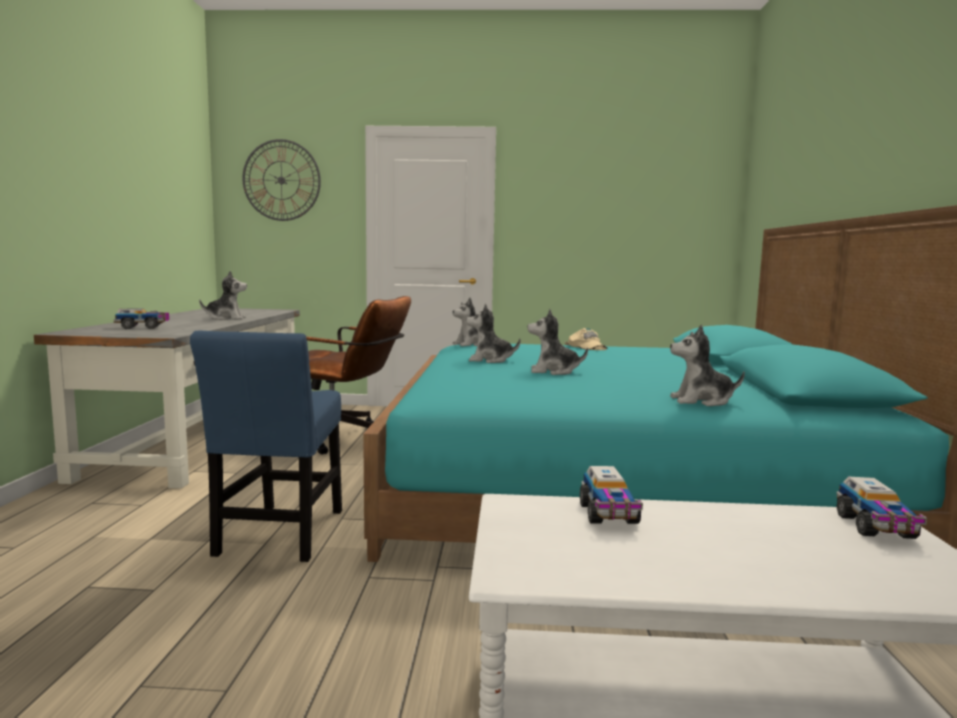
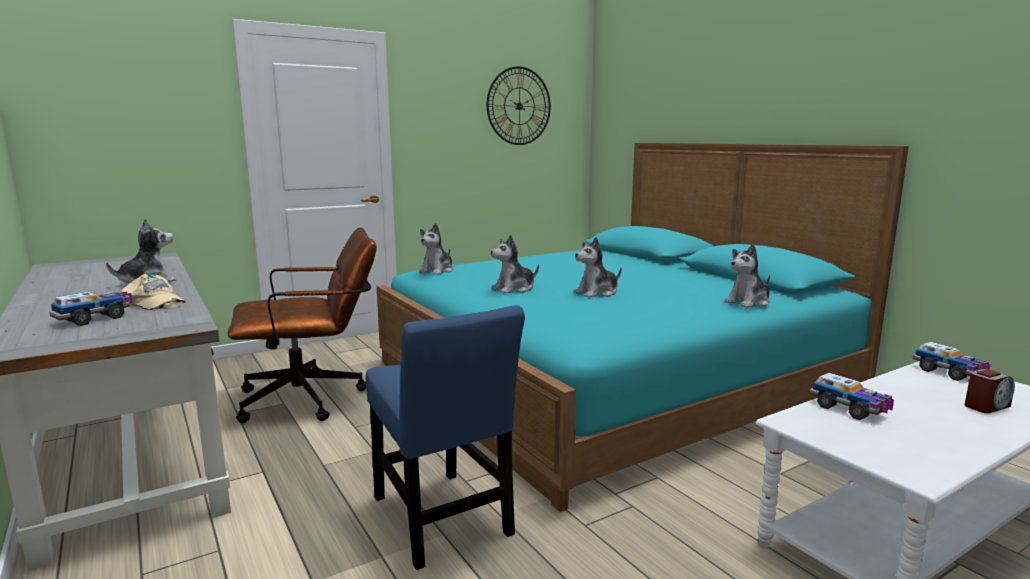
camera: 35 degrees left, 5 degrees up
wall clock [243,139,321,221] -> wall clock moved to [487,66,551,145]
beige cap [565,328,608,350] -> beige cap moved to [121,273,186,310]
none -> alarm clock [965,369,1015,413]

